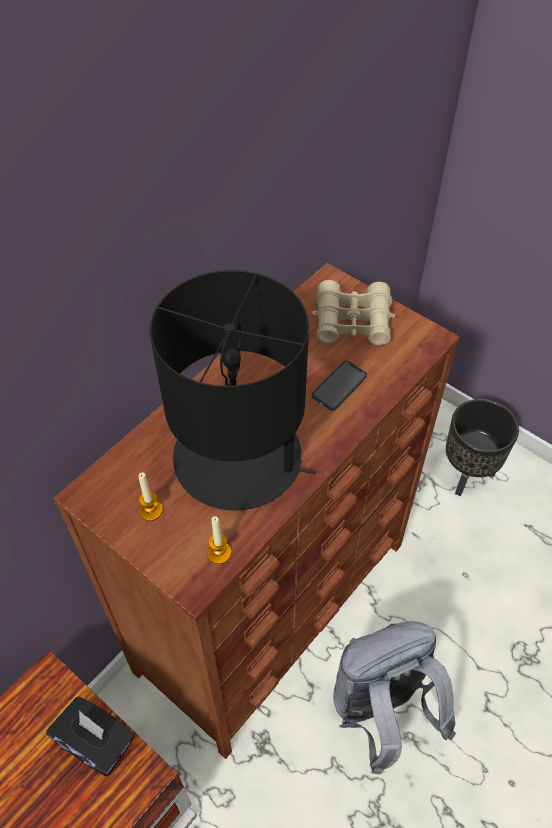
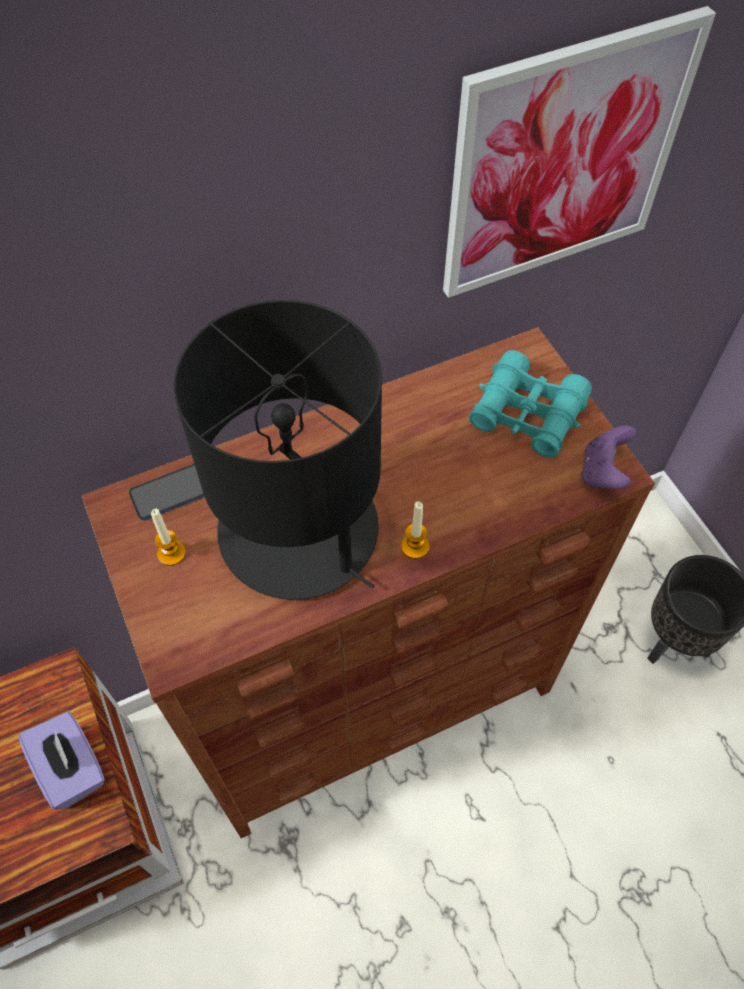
camera: 25 degrees right, 5 degrees up
black tissue box [46,696,135,776] -> purple tissue box [18,712,105,809]
candle [207,516,231,564] -> candle moved to [401,501,429,559]
phone [311,360,367,411] -> phone moved to [129,464,205,521]
beige binoculars [312,280,395,345] -> turquoise binoculars [469,350,592,458]
grey backpack [333,621,456,774] -> none
none -> picture [443,6,716,298]
none -> purple game controller [581,426,637,489]

